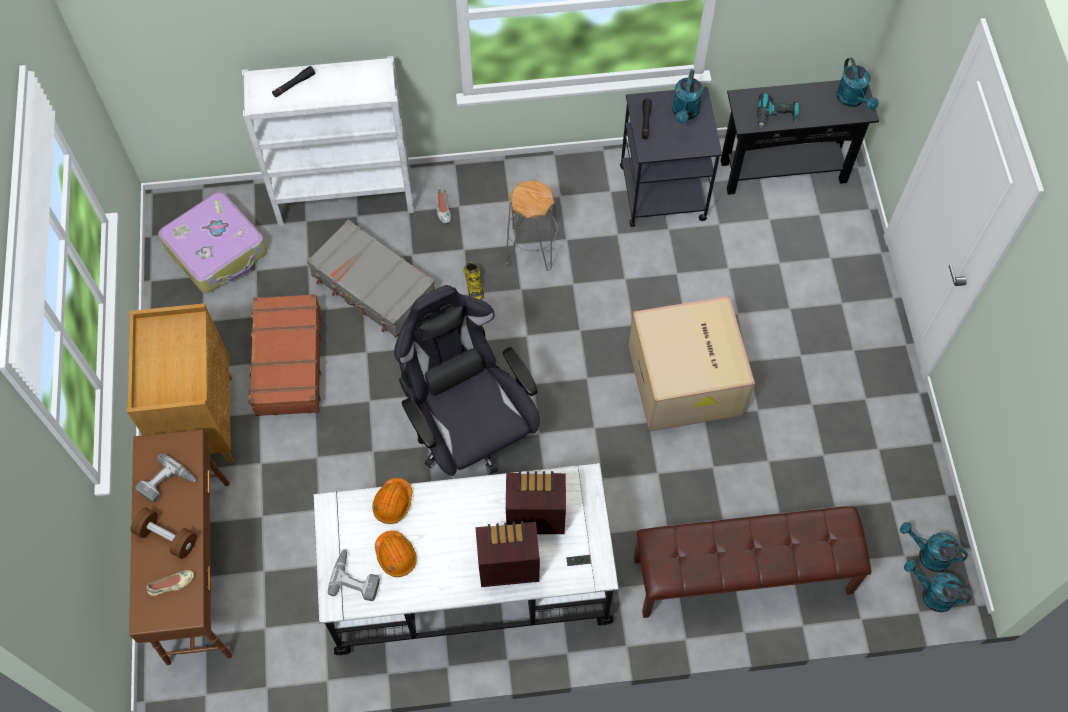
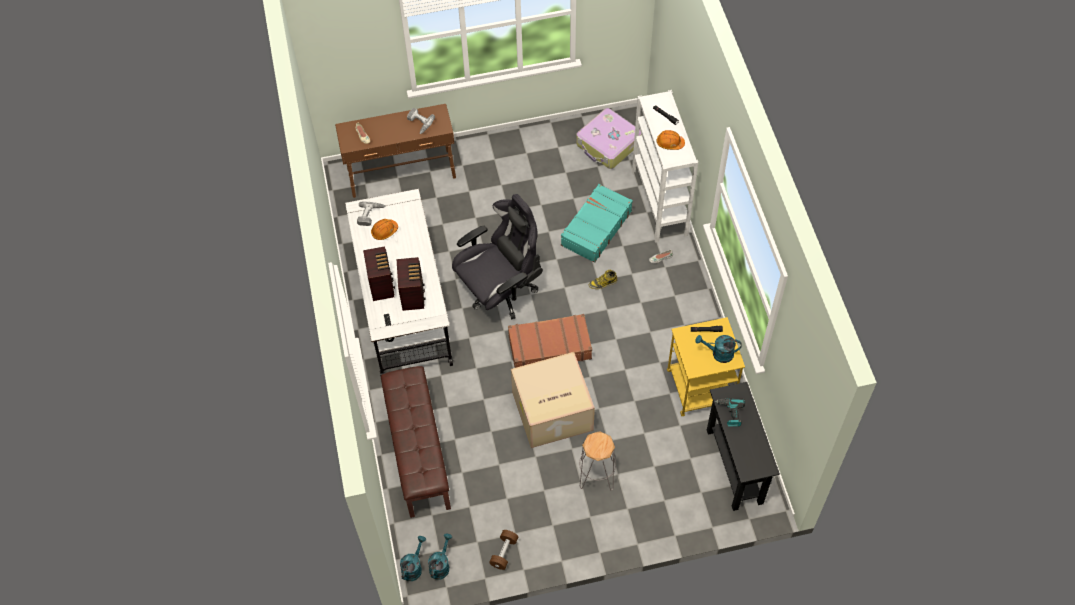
camera: 85 degrees right, 5 degrees down
brown cabinet [127,303,234,463] -> none
brown dumbbell [131,507,197,559] -> brown dumbbell moved to [489,530,518,570]
brown suitcase [249,294,321,416] -> brown suitcase moved to [508,314,592,368]
grey suitcase [307,219,435,337] -> turquoise suitcase [561,184,633,263]
orange hard hat [372,478,412,524] -> orange hard hat moved to [657,130,685,150]
grey stool [506,180,558,271] -> grey stool moved to [579,431,616,490]
black cart [620,87,722,227] -> yellow cart [667,317,745,416]
turquoise watering can [836,58,879,110] -> none

